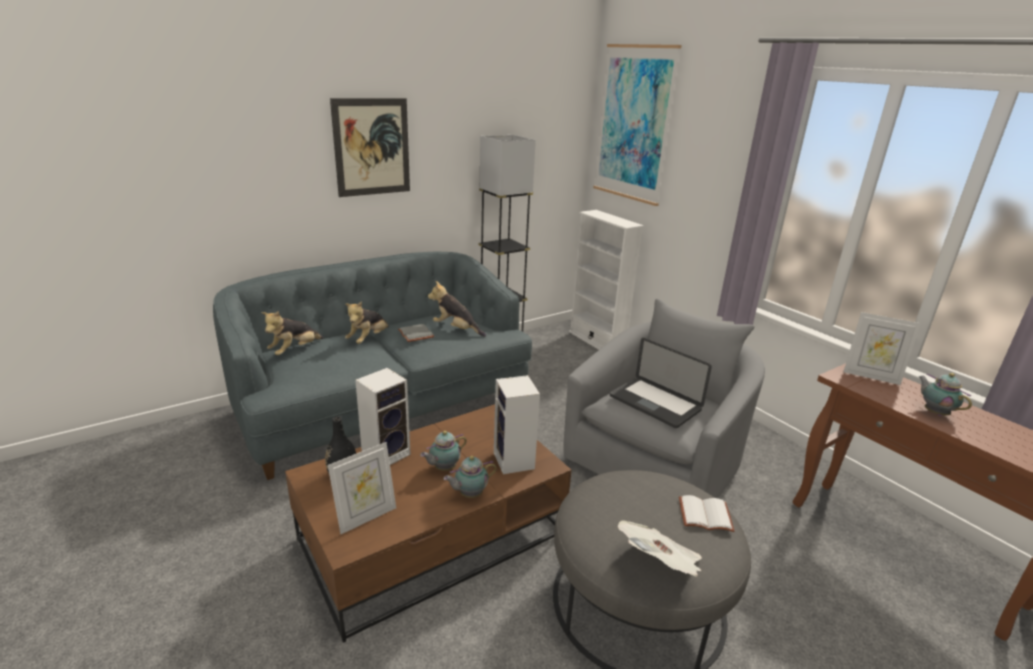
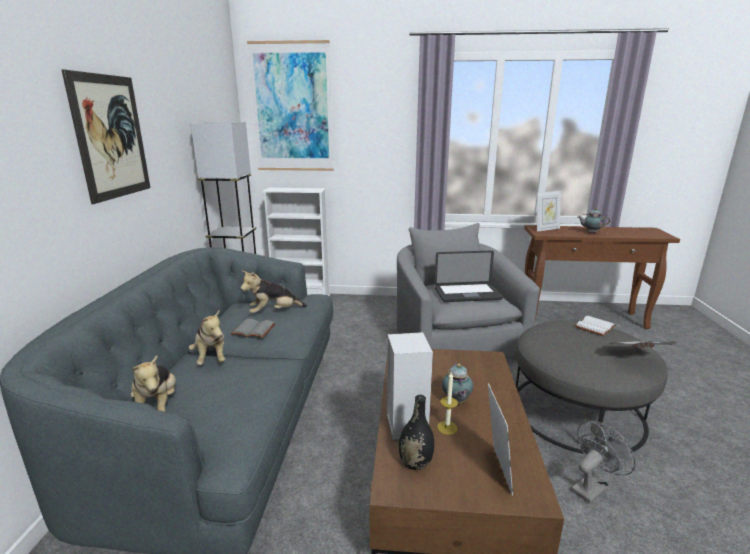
camera: 50 degrees left, 5 degrees down
teapot [443,456,497,498] -> none
speaker [494,375,540,474] -> none
none -> candle [437,372,458,435]
none -> grey fan [571,420,636,504]

